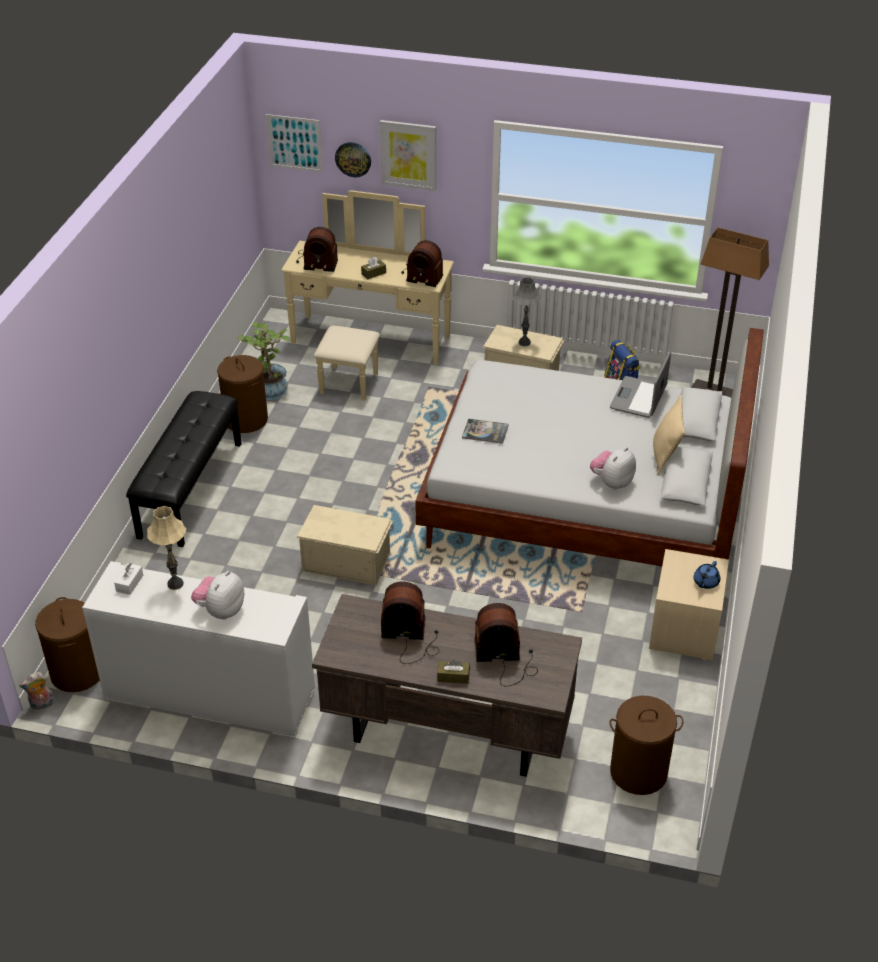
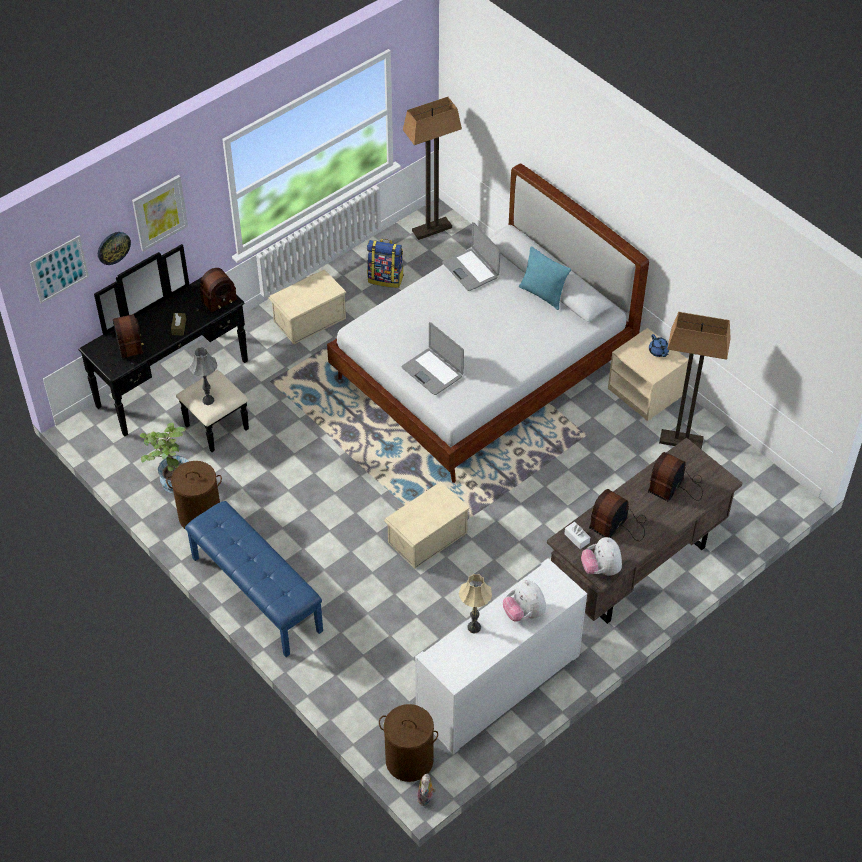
camera: 55 degrees left, 10 degrees up
white tissue box [114,563,143,595] -> white tissue box moved to [565,522,590,549]
black bench [126,391,242,547] -> blue bench [185,501,323,657]
beige dresser [281,190,454,401] -> black dresser [78,244,249,452]
radio [296,227,338,272] -> radio turned 60 degrees counterclockwise [96,314,144,371]
brown tissue box [437,660,470,684] -> none
book [462,419,509,444] -> laptop [401,322,464,395]
grey table lamp [512,277,541,346] -> grey table lamp moved to [189,347,217,405]
plush toy [590,447,636,490] -> plush toy moved to [581,537,622,576]
brown laundry basket [609,696,684,795] -> none
beige pillow [653,395,685,475] -> turquoise pillow [519,246,571,310]
none -> floor lamp [659,312,731,449]

